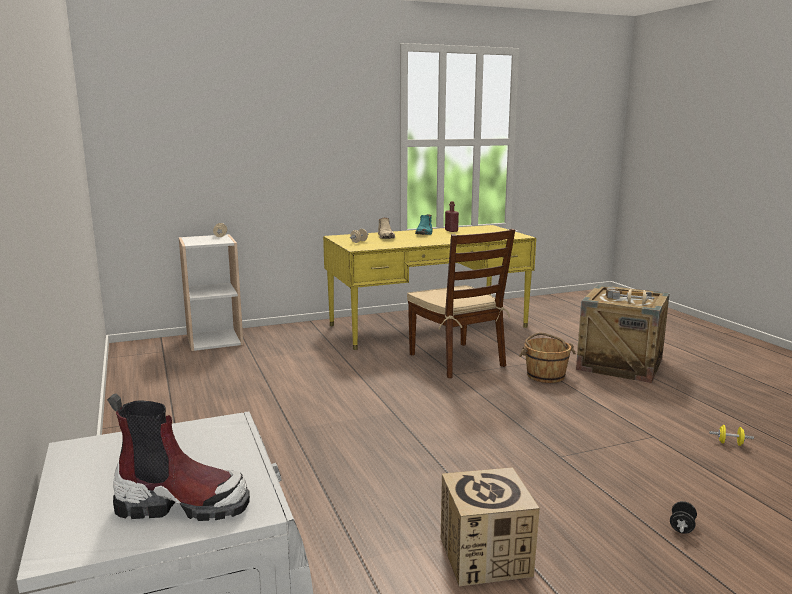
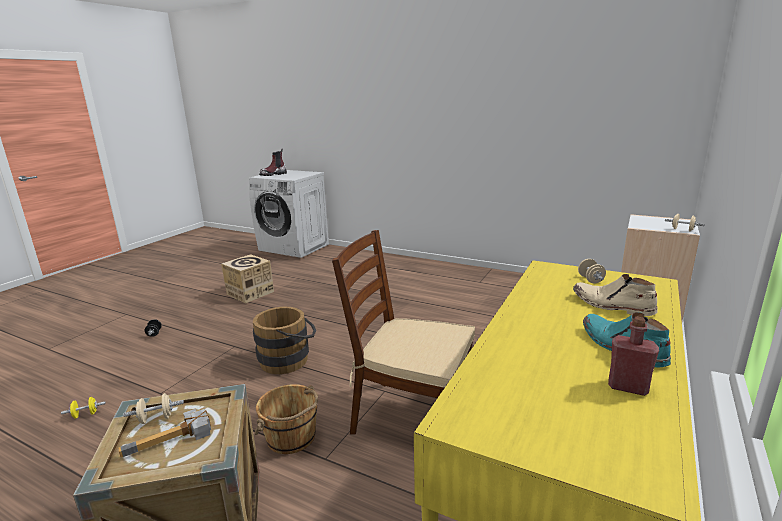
camera: 140 degrees right, 5 degrees up
none -> brown bucket [253,307,316,374]

